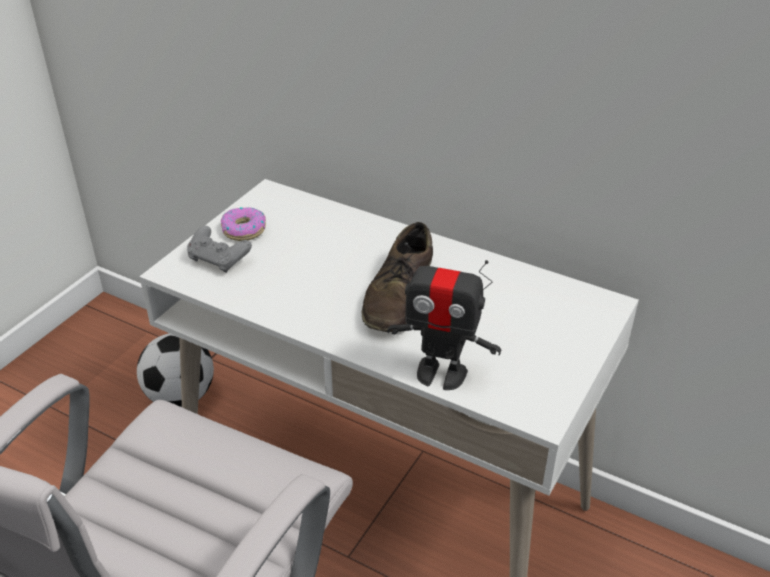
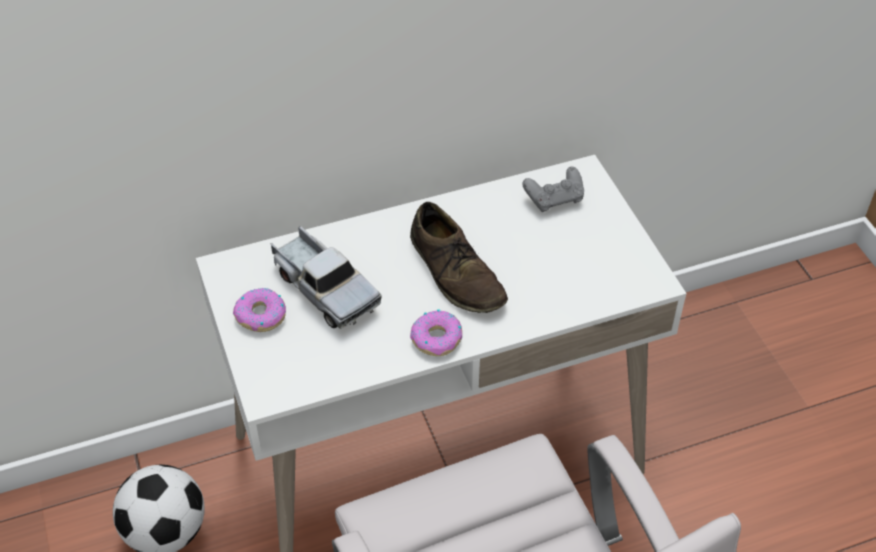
camera: 50 degrees left, 10 degrees up
grey game controller [187,226,252,273] -> grey game controller moved to [522,167,584,212]
toy robot [387,242,502,390] -> none
none -> toy truck [271,226,382,328]
none -> donut [410,309,462,356]

